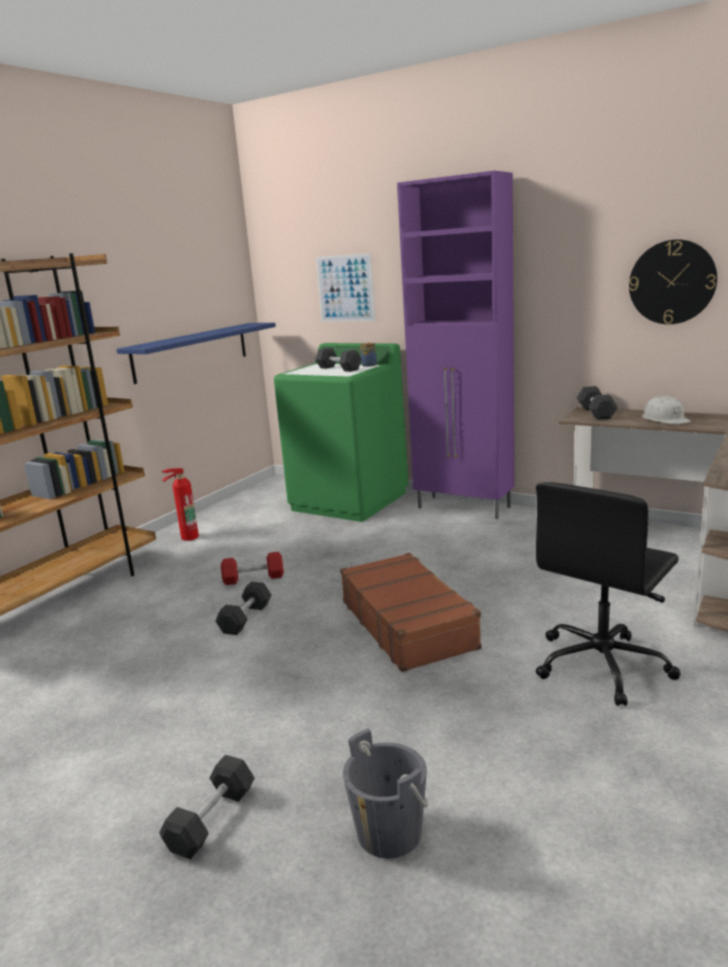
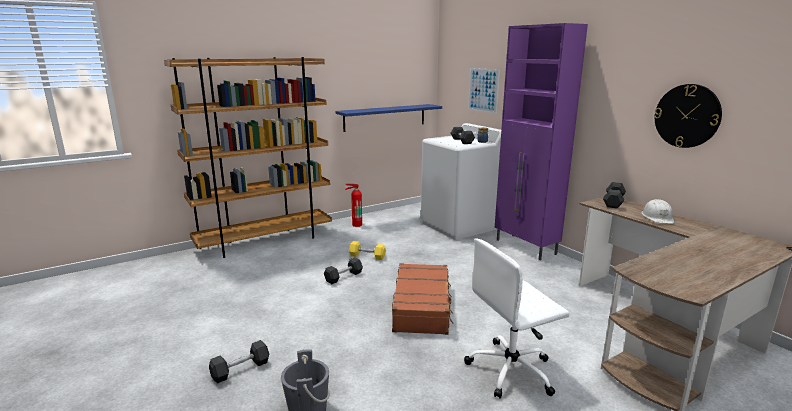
camera: 25 degrees right, 0 degrees up
red dumbbell [221,552,284,585] -> yellow dumbbell [349,241,386,260]
green washing machine [274,343,409,522] -> white washing machine [421,123,501,240]
black office chair [536,482,680,706] -> white office chair [464,238,569,399]

